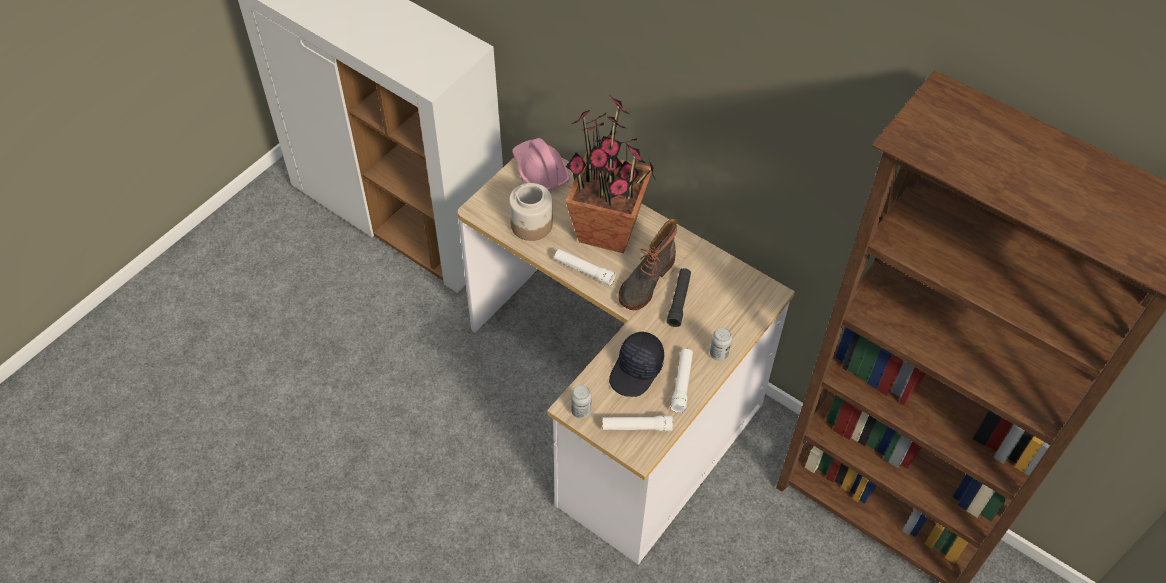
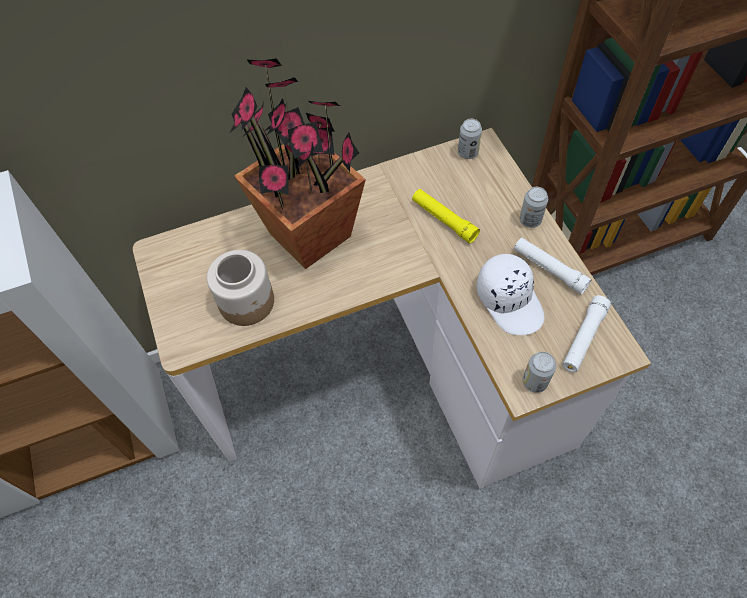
camera: 55 degrees left, 5 degrees up
pink hard hat [512,138,570,190] -> none
white flashlight [554,249,616,286] -> none
black cap [609,331,664,397] -> white cap [476,253,545,335]
boot [619,218,677,310] -> none
black flashlight [667,268,691,327] -> yellow flashlight [412,189,480,243]
none -> can [458,119,482,159]

